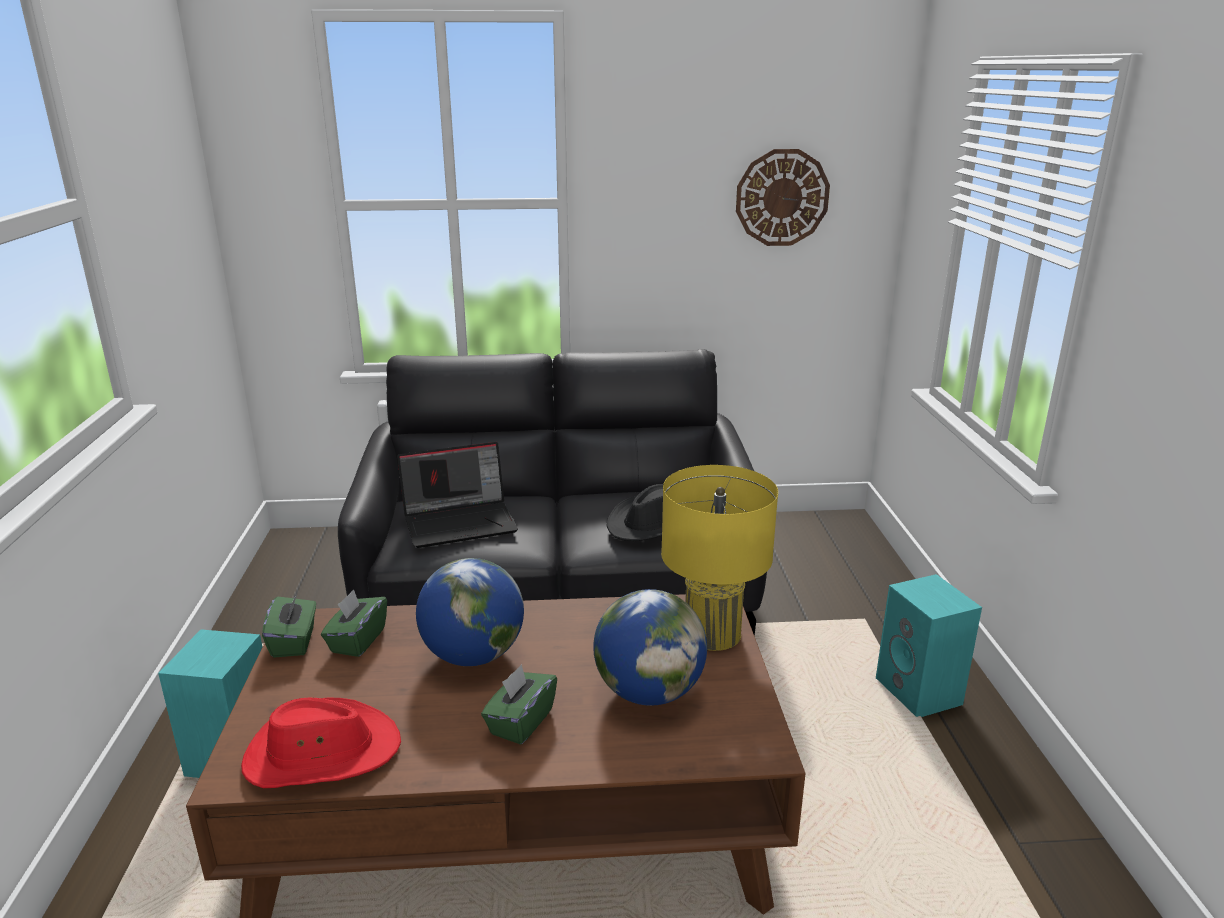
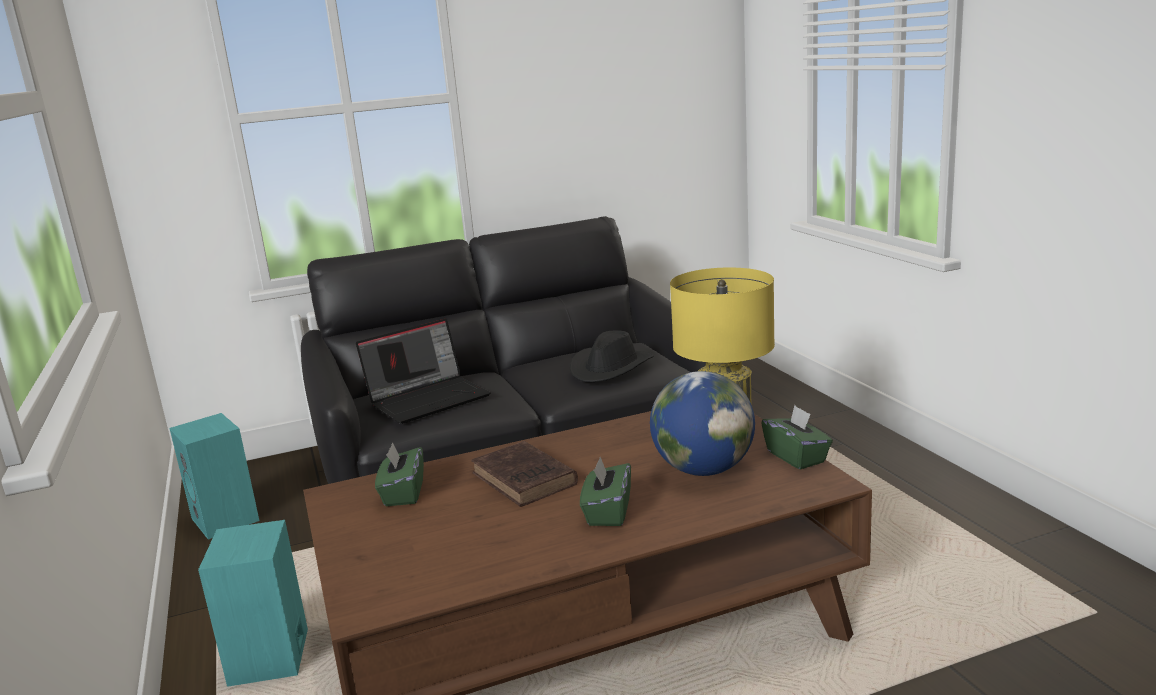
camera: 15 degrees left, 5 degrees down
red hat [241,698,401,788] -> none
green tissue box [262,592,316,658] -> green tissue box moved to [761,405,833,470]
globe [416,558,524,666] -> brown book [471,441,578,507]
wall clock [736,149,830,246] -> none
turquoise speaker [876,574,982,717] -> turquoise speaker moved to [170,413,259,540]

